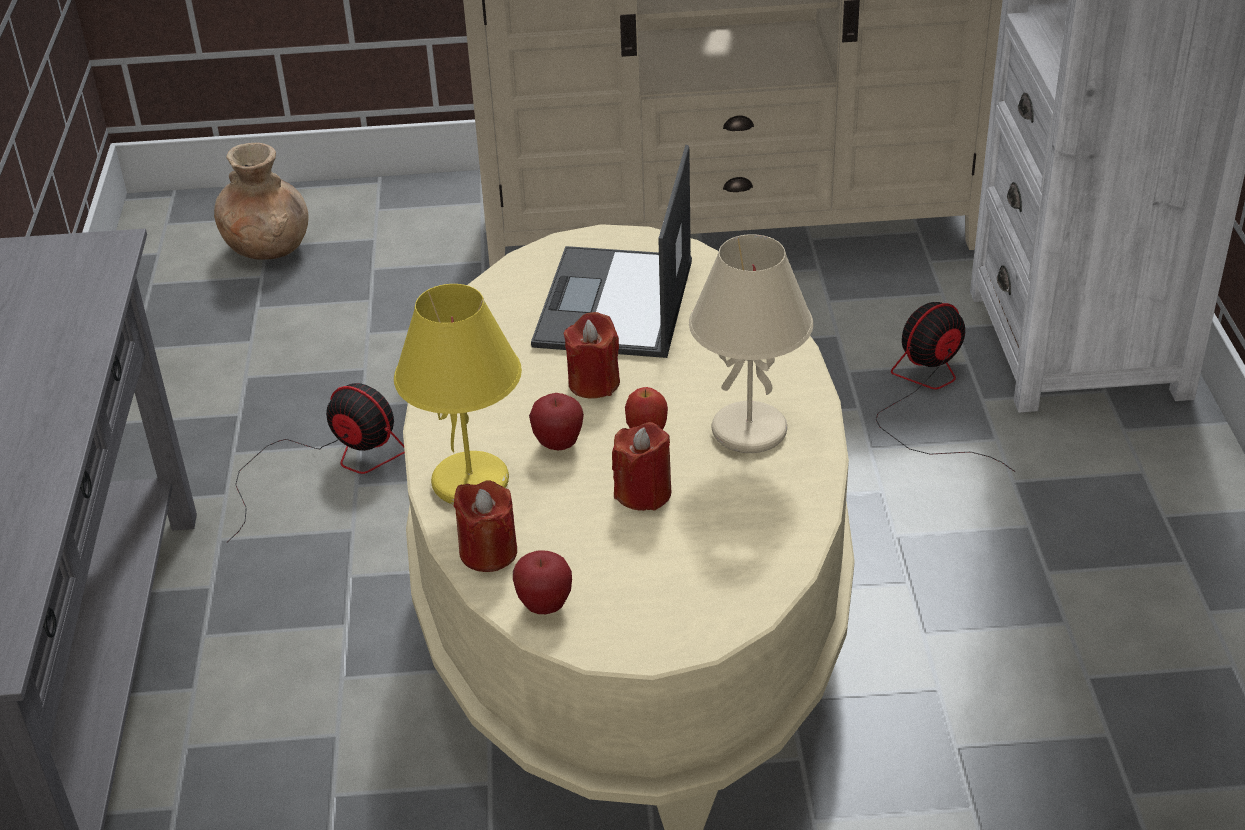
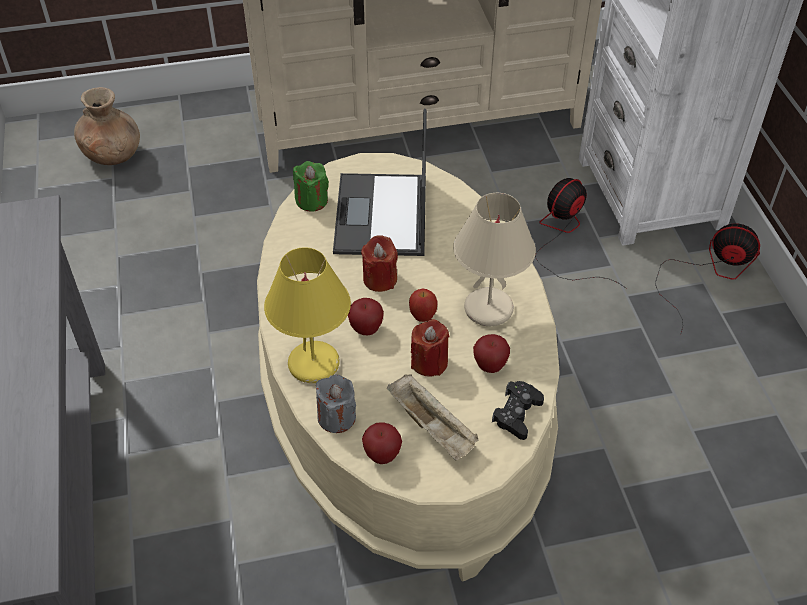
camera: 10 degrees left, 10 degrees up
fan [226,383,405,543] -> fan moved to [655,223,760,335]
red candle [454,480,517,572] -> grey candle [316,374,356,433]
none -> green candle [293,161,329,212]
none -> beige tray [387,374,479,460]
none -> apple [473,334,510,373]
none -> black game controller [492,381,544,440]

